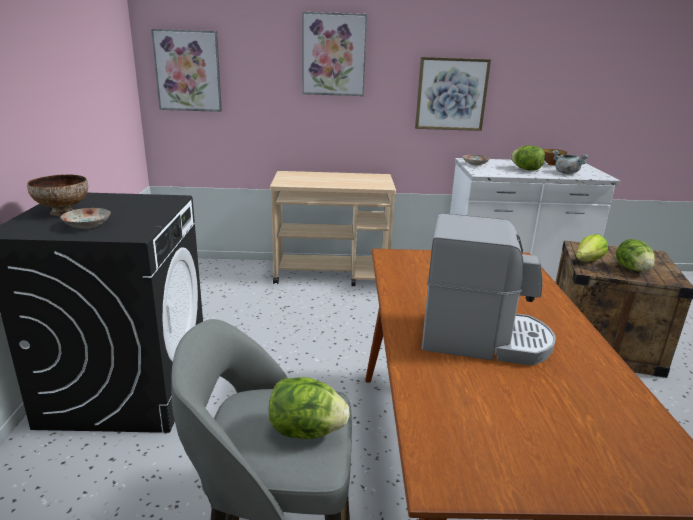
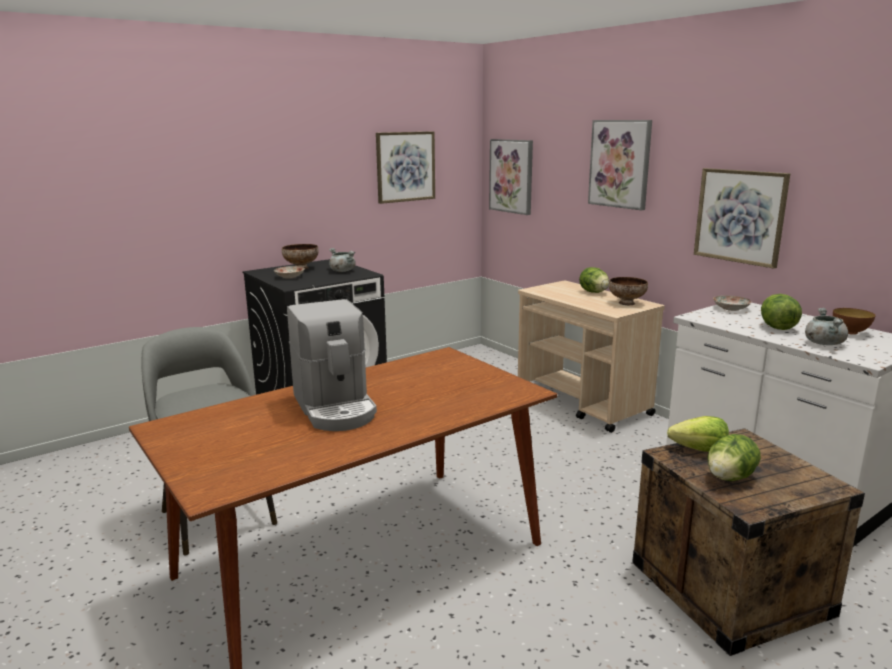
camera: 55 degrees right, 5 degrees down
lettuce [269,377,350,439] -> lettuce moved to [579,267,609,293]
none -> grey cooking pot [329,248,356,272]
none -> picture [376,131,435,204]
none -> bowl [609,277,648,305]

